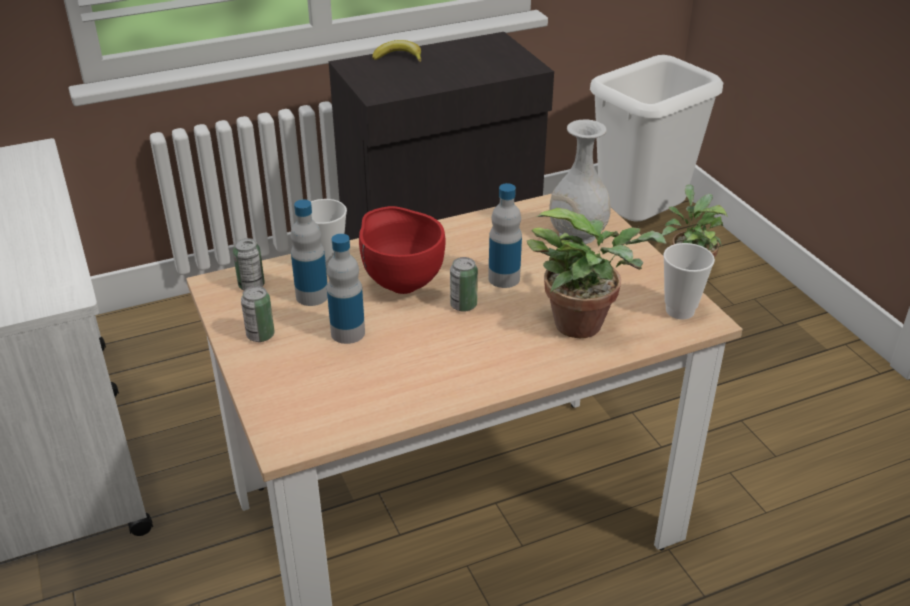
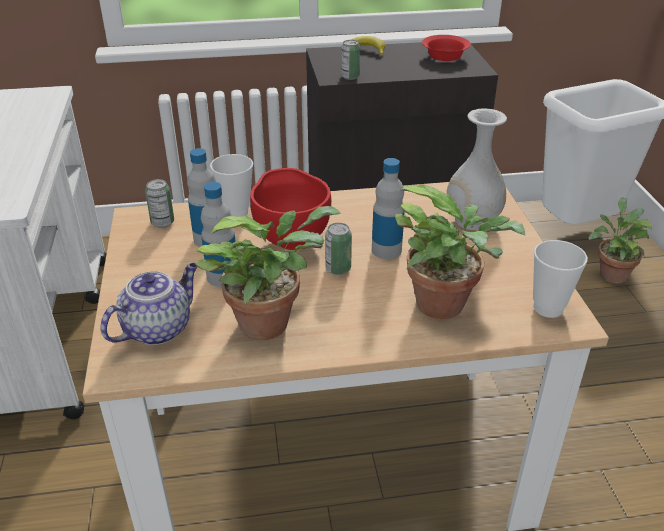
camera: 15 degrees right, 0 degrees up
can [241,286,275,342] -> can moved to [341,40,360,80]
none -> teapot [100,263,197,345]
none -> potted plant [195,206,341,340]
none -> red bowl [422,35,471,61]

